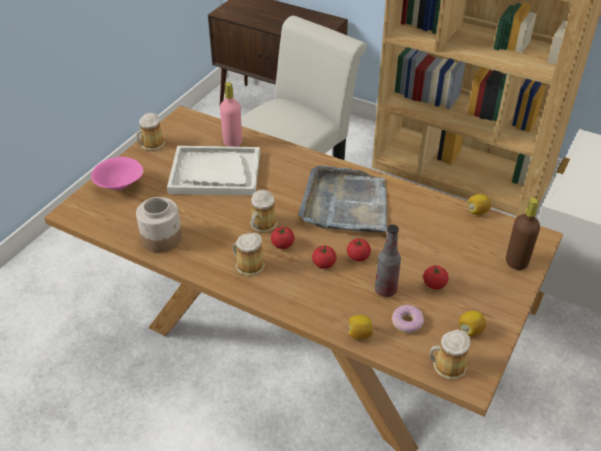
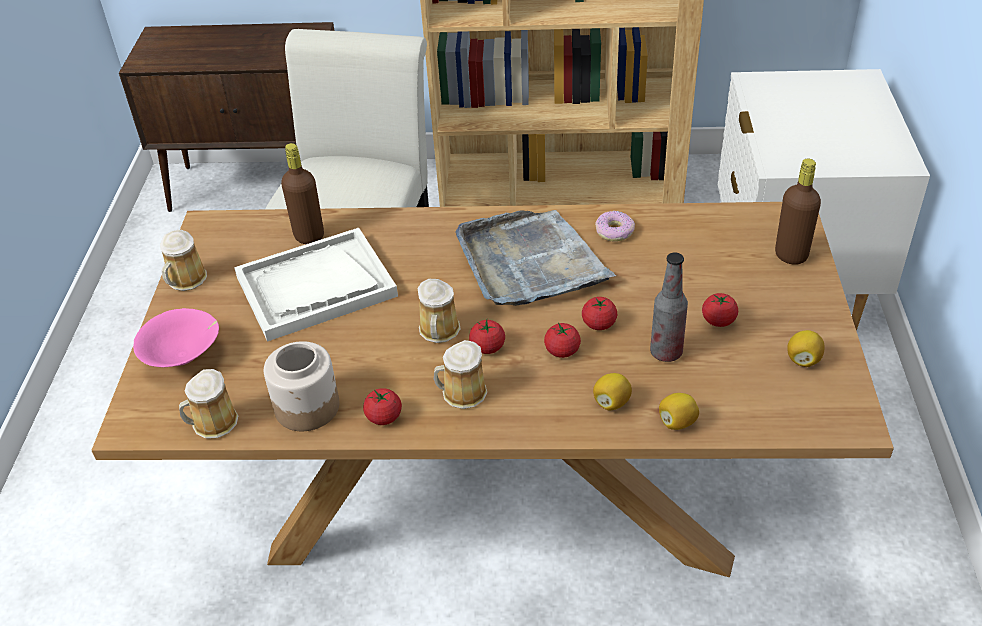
camera: 25 degrees left, 0 degrees up
pink bottle [220,82,242,147] -> brown bottle [281,143,324,244]
donut [392,305,424,333] -> donut moved to [595,211,635,242]
mug [430,329,471,379] -> mug moved to [179,369,238,438]
lemon [468,194,491,215] -> lemon moved to [593,373,632,410]
none -> tomato [363,388,402,425]

